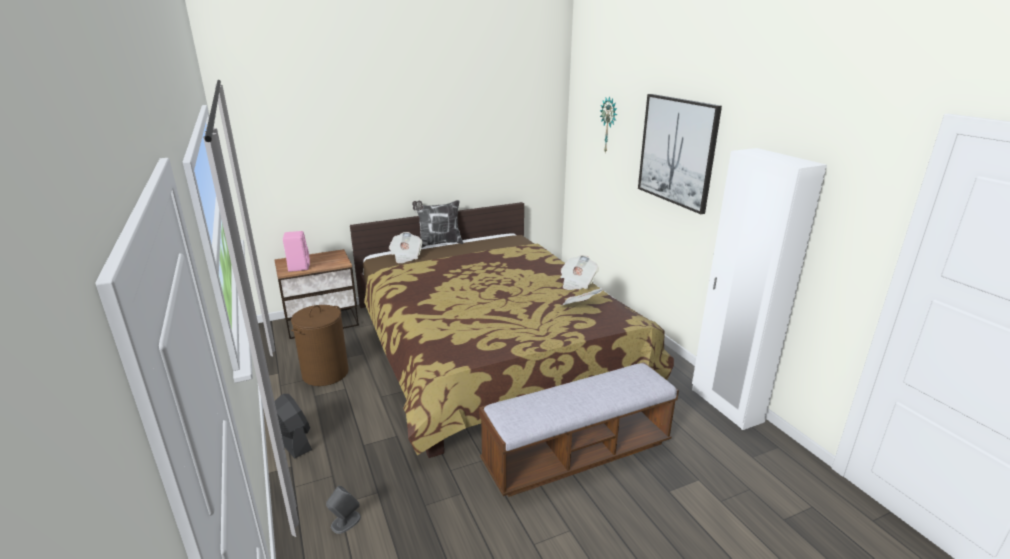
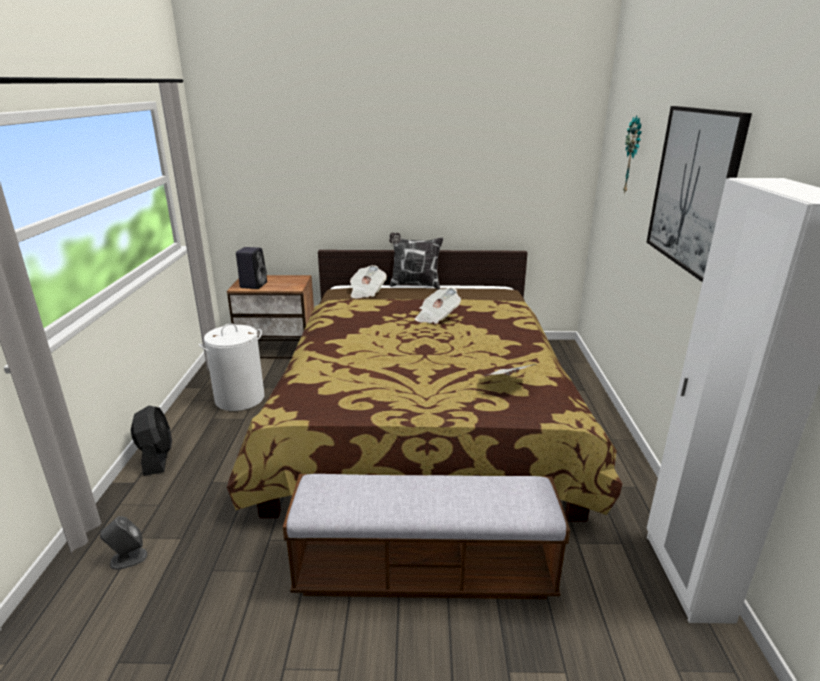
camera: 25 degrees right, 0 degrees up
pink speaker [283,231,310,272] -> black speaker [236,247,267,289]
brown laundry basket [291,305,349,386] -> white laundry basket [199,323,264,411]
newspaper [560,255,599,290] -> newspaper moved to [415,288,461,324]

